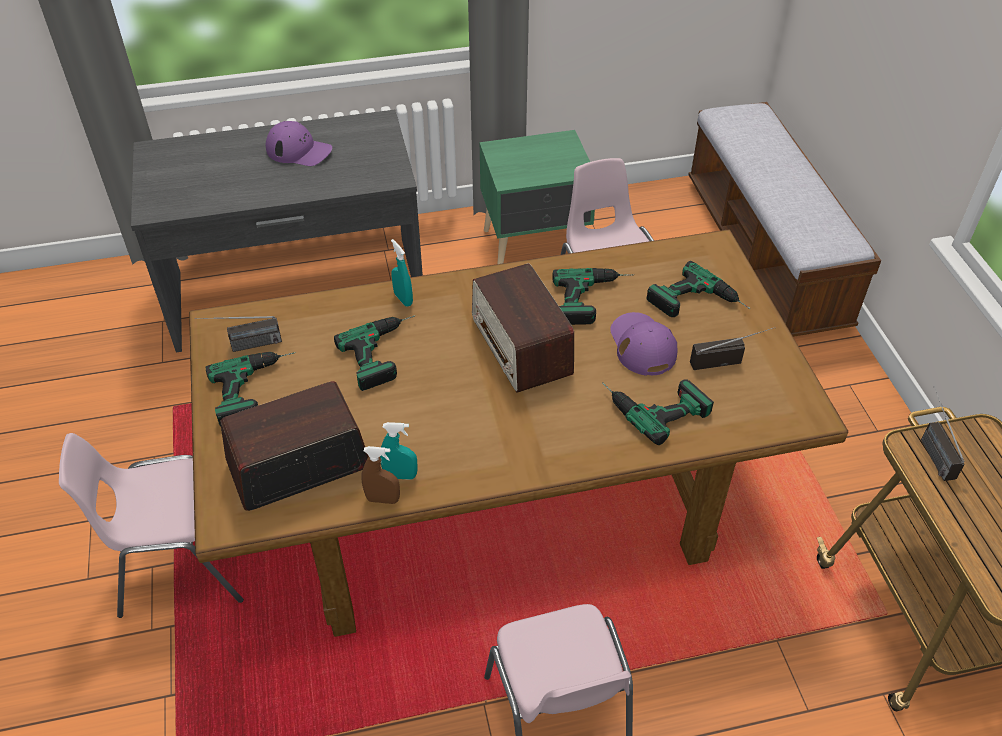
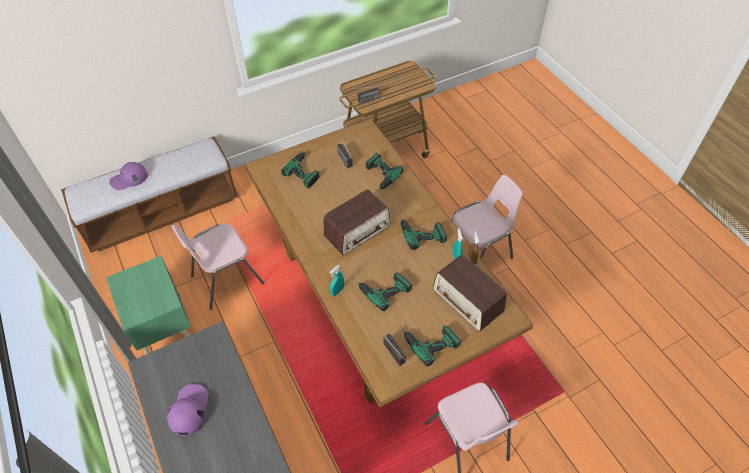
camera: 105 degrees left, 5 degrees up
power drill [552,268,633,325] -> power drill moved to [400,215,447,250]
purple cap [610,312,677,376] -> purple cap moved to [109,162,148,190]

